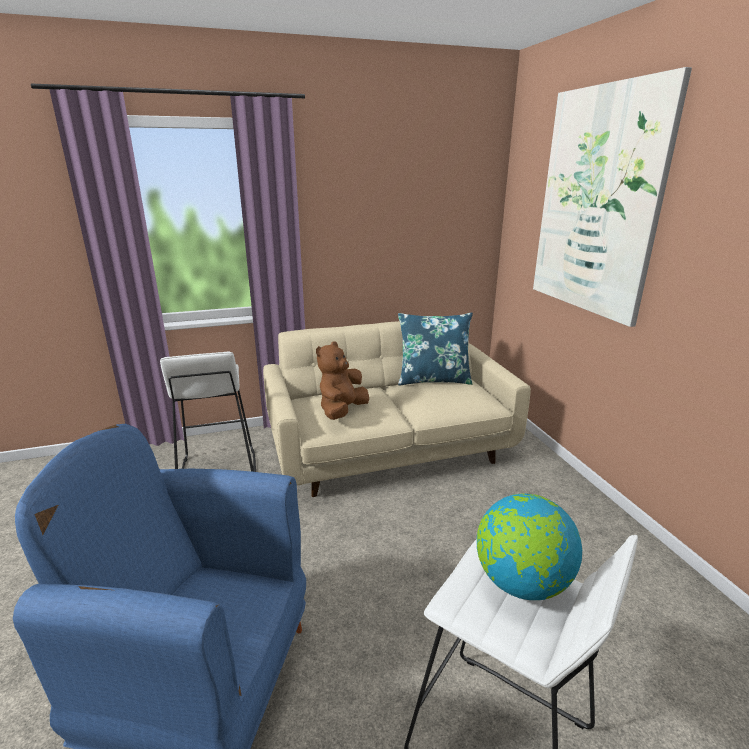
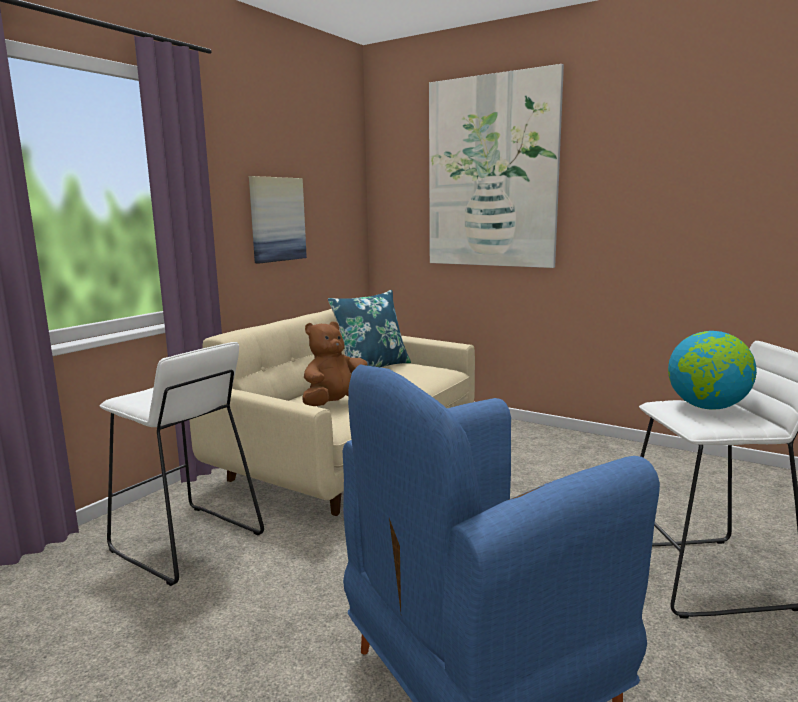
camera: 40 degrees left, 10 degrees down
brown plush toy [316,341,369,420] -> brown plush toy turned 60 degrees clockwise [303,321,368,406]
none -> picture [249,176,307,263]

